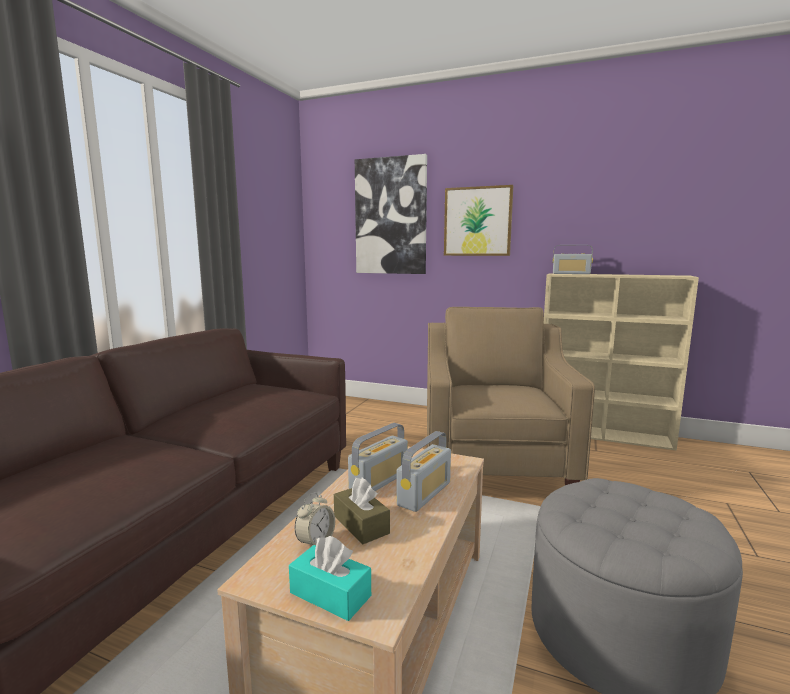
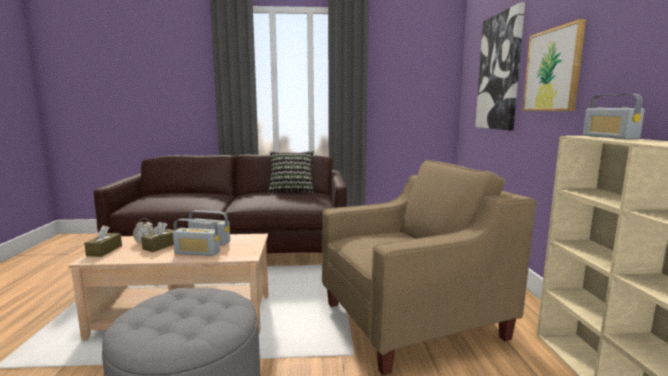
camera: 65 degrees right, 0 degrees up
turquoise tissue box [289,536,371,621] -> brown tissue box [84,225,122,257]
none -> pillow [268,151,315,193]

